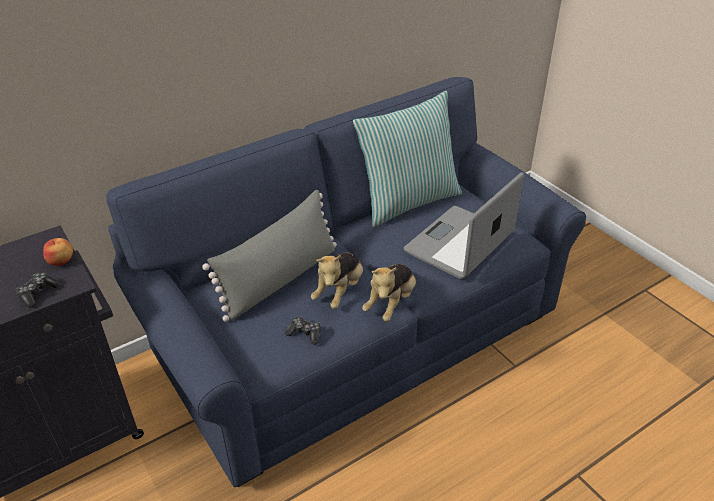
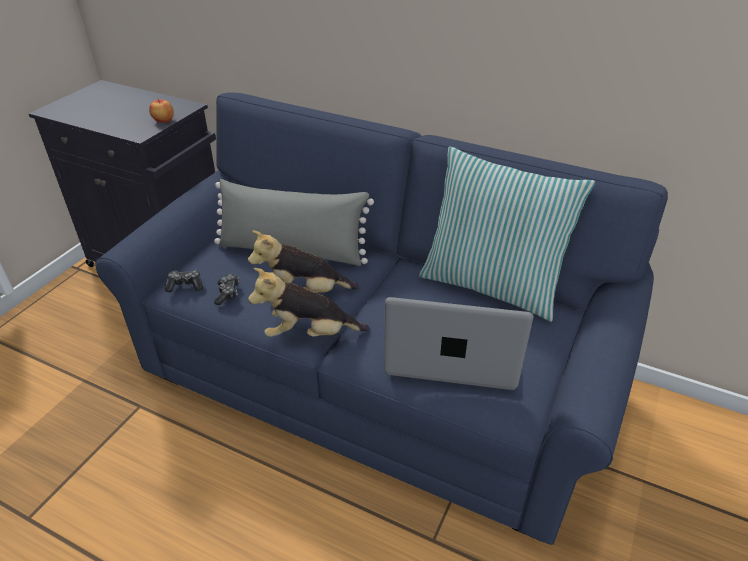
camera: 60 degrees right, 0 degrees up
game controller [16,272,60,308] -> game controller moved to [165,270,203,292]

